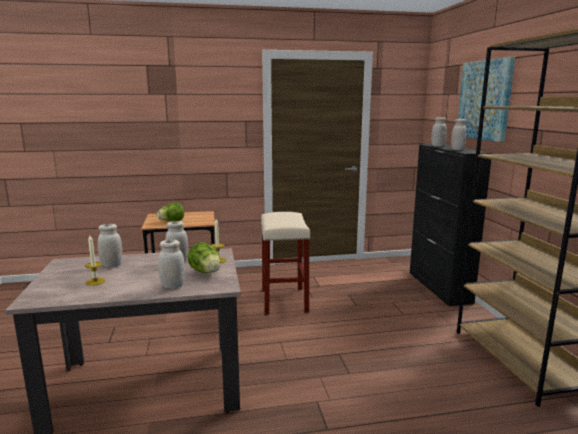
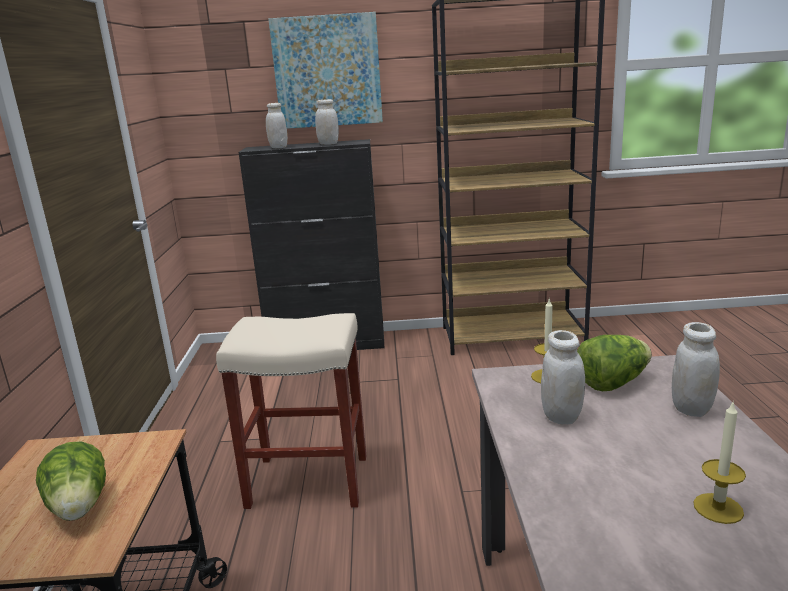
camera: 80 degrees left, 5 degrees up
white jar [98,224,122,267] -> none

